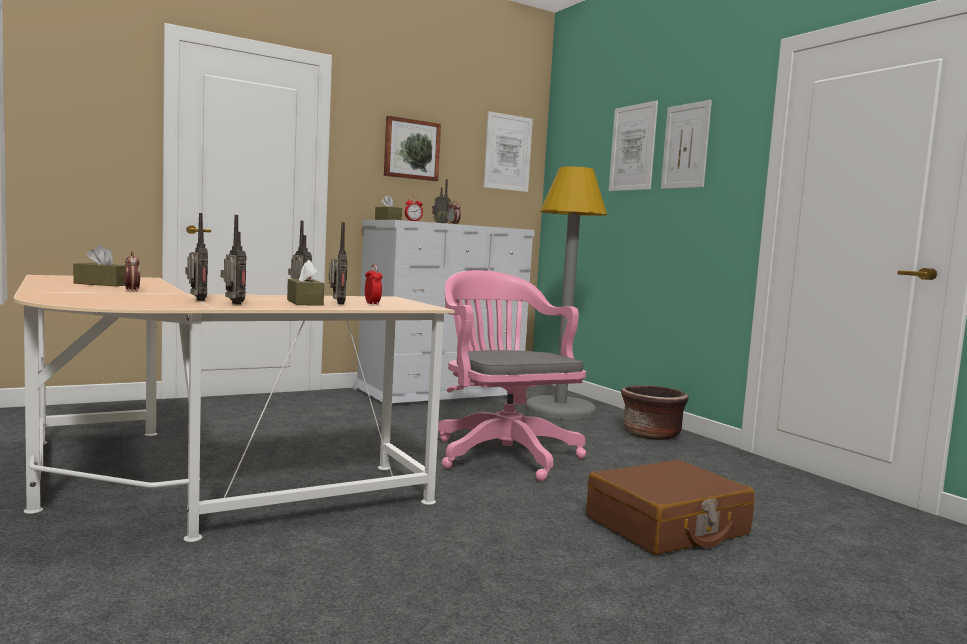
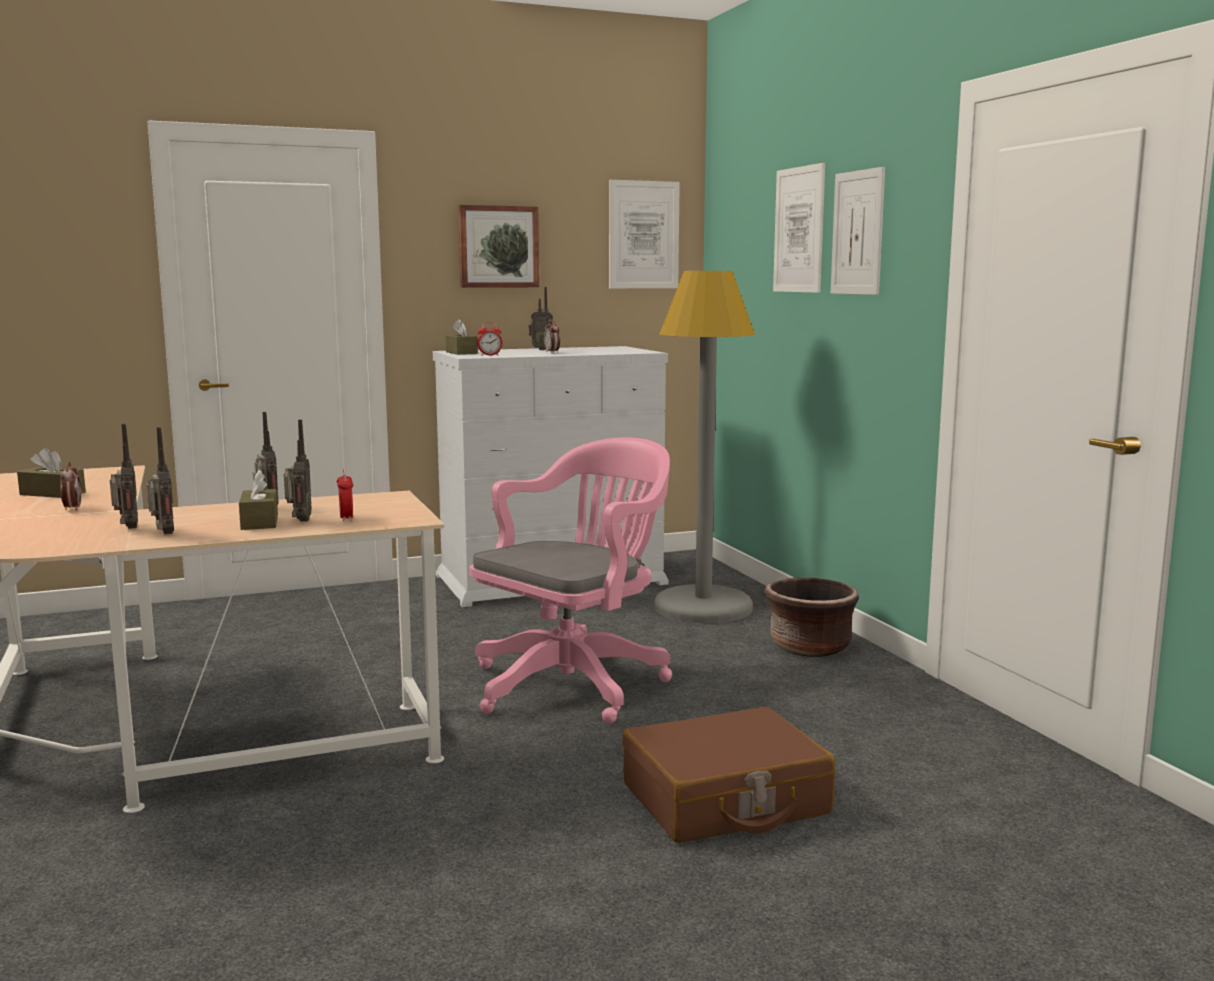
camera: 10 degrees right, 5 degrees up
pink office chair [438,270,586,481] -> pink office chair turned 60 degrees clockwise [469,437,672,724]

